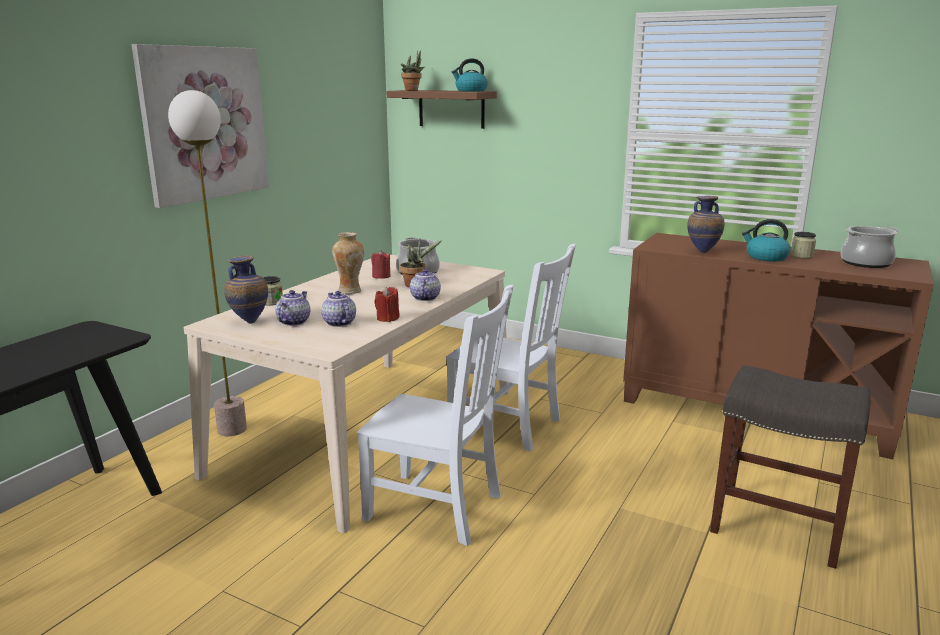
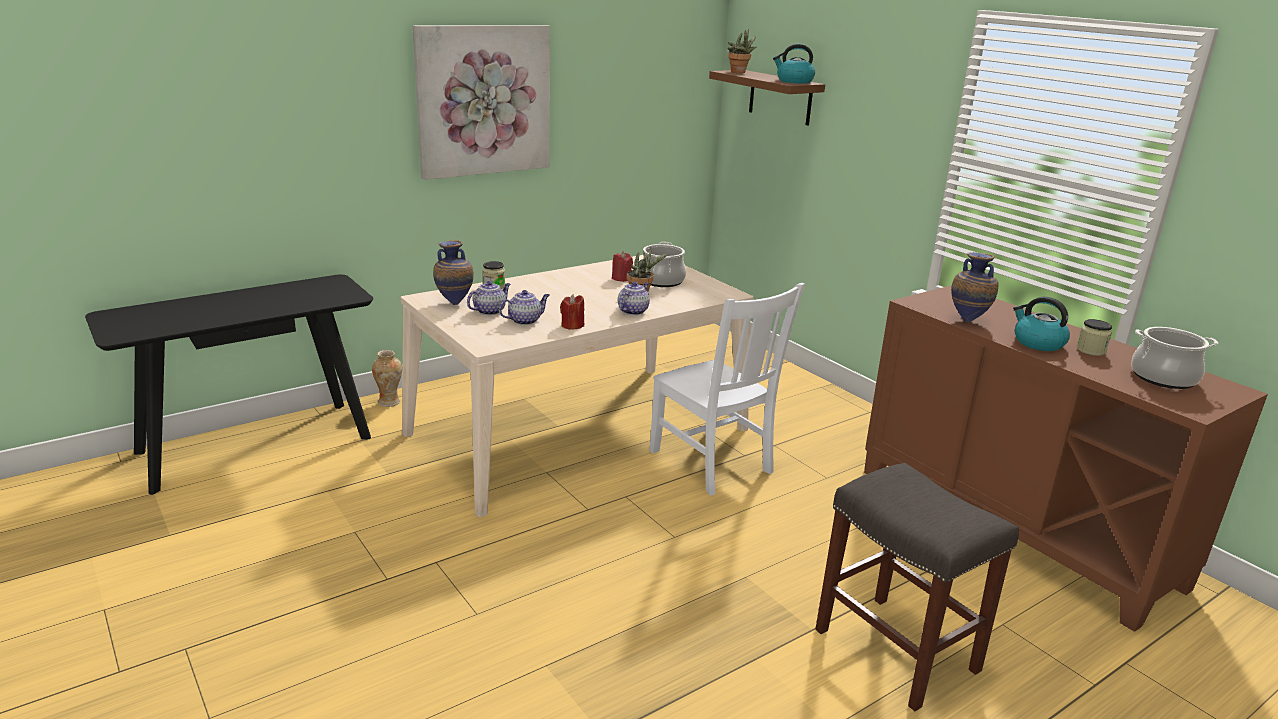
camera: 25 degrees right, 5 degrees up
floor lamp [168,90,247,436] -> none
teapot [321,291,356,327] -> teapot turned 60 degrees clockwise [499,290,549,325]
vase [332,232,364,294] -> vase moved to [372,350,402,407]
white chair [357,285,513,546] -> none

